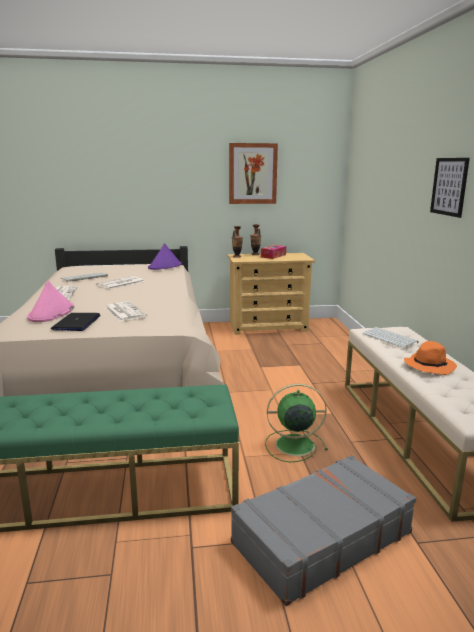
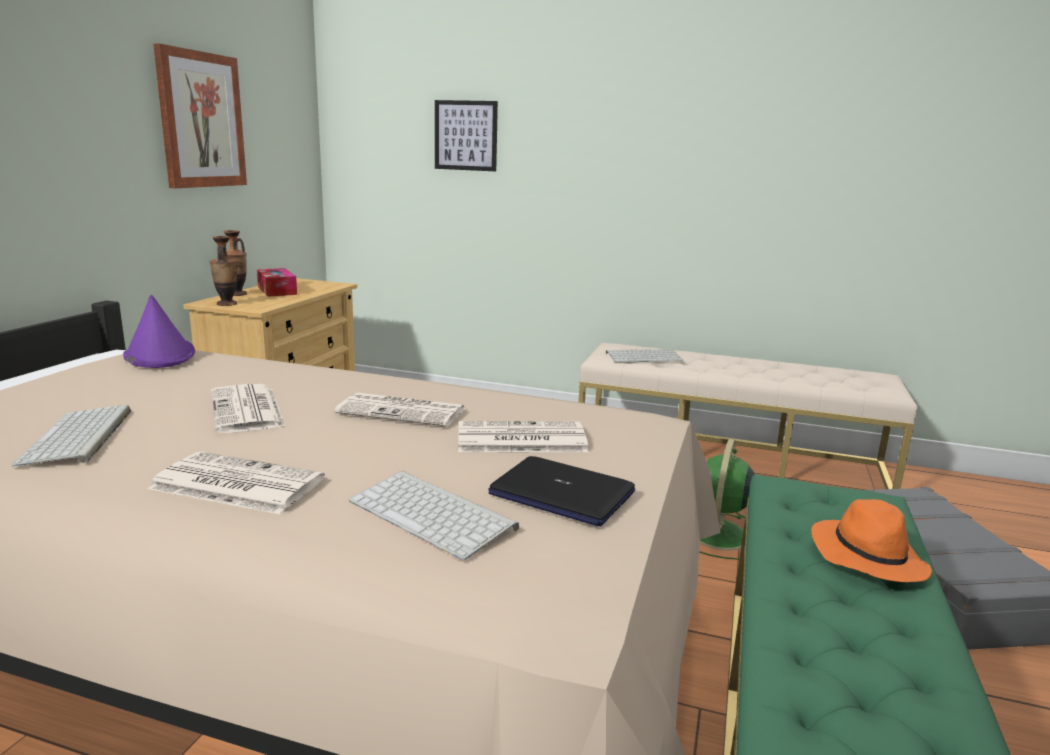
camera: 65 degrees left, 0 degrees up
pink hat [27,281,74,322] -> keyboard [349,471,519,560]
orange hat [404,341,457,375] -> orange hat moved to [811,499,932,582]
picture [430,158,470,218] -> picture moved to [435,100,498,171]
none -> newspaper [334,393,466,427]

